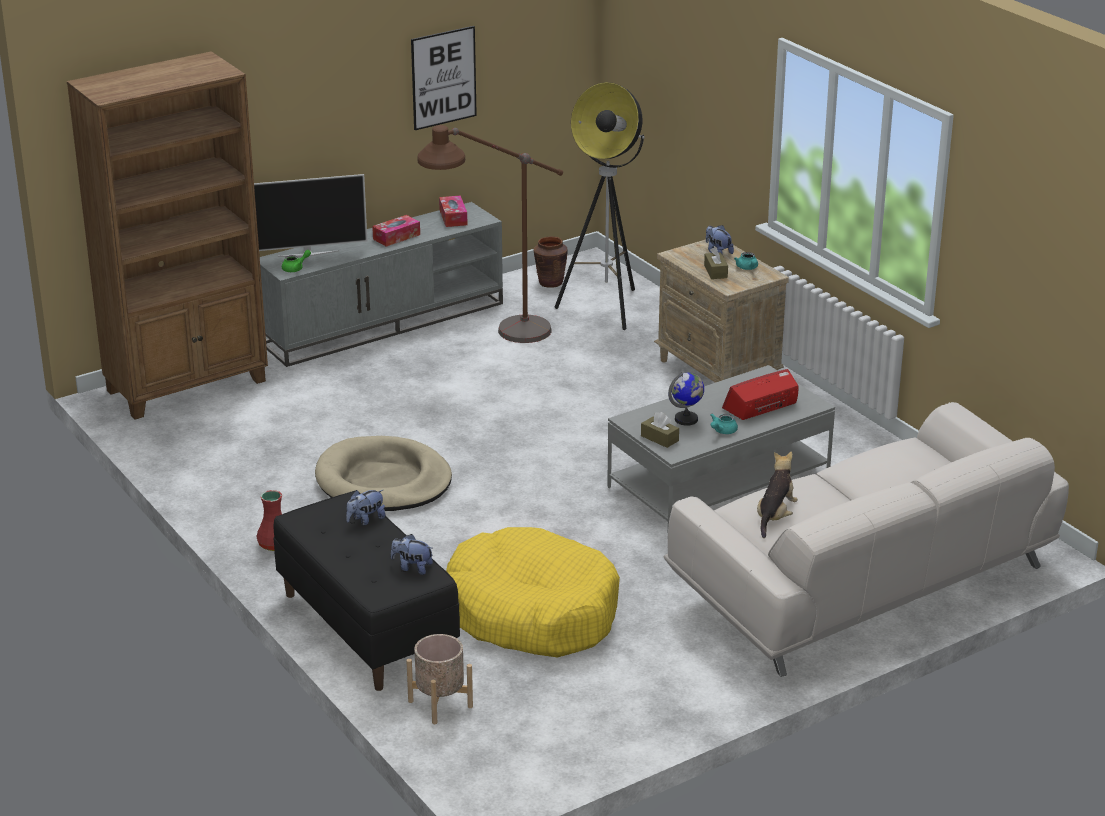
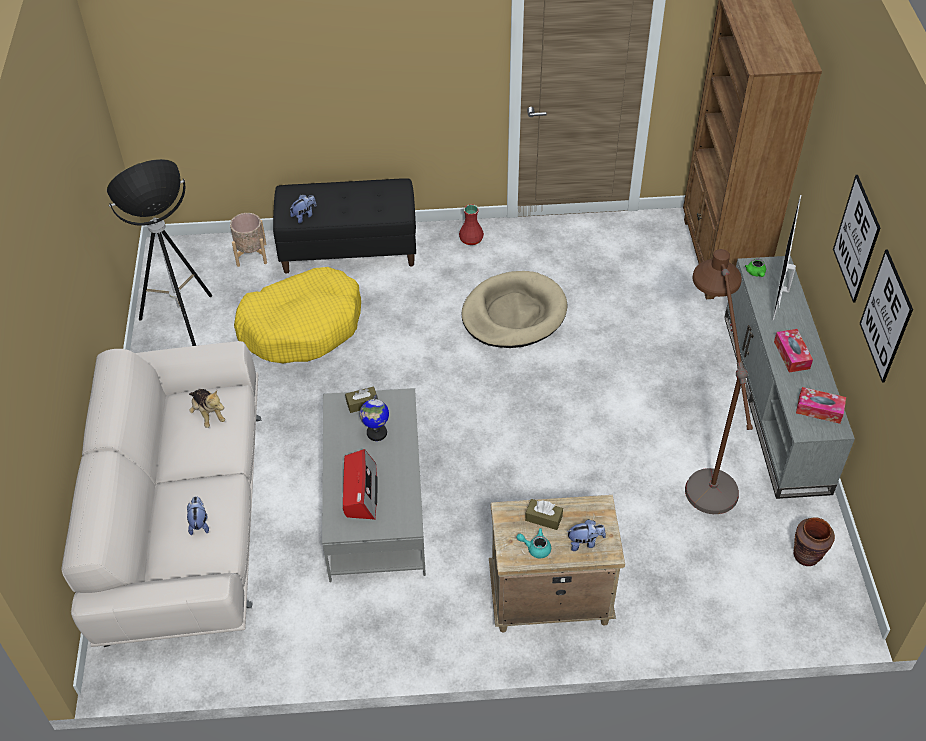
camera: 120 degrees right, 20 degrees up
plush toy [346,490,385,525] -> plush toy moved to [187,496,209,535]
floor lamp [555,82,645,330] -> floor lamp moved to [107,159,212,346]
turquoise teapot [711,414,738,434] -> none
none -> picture [833,175,880,303]

